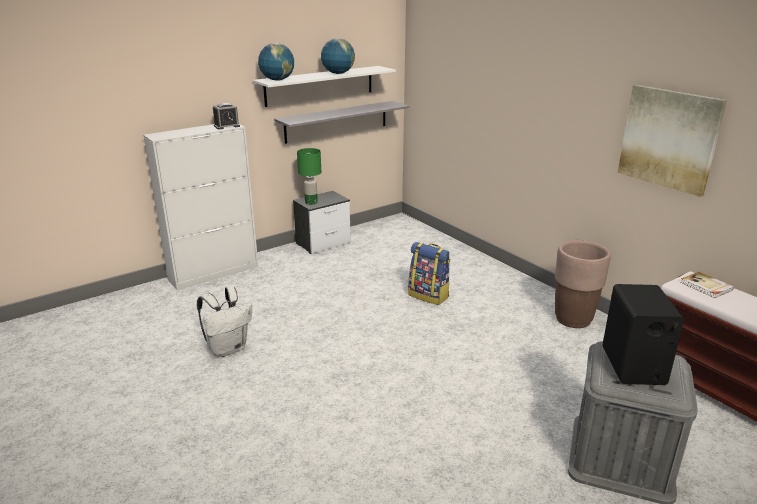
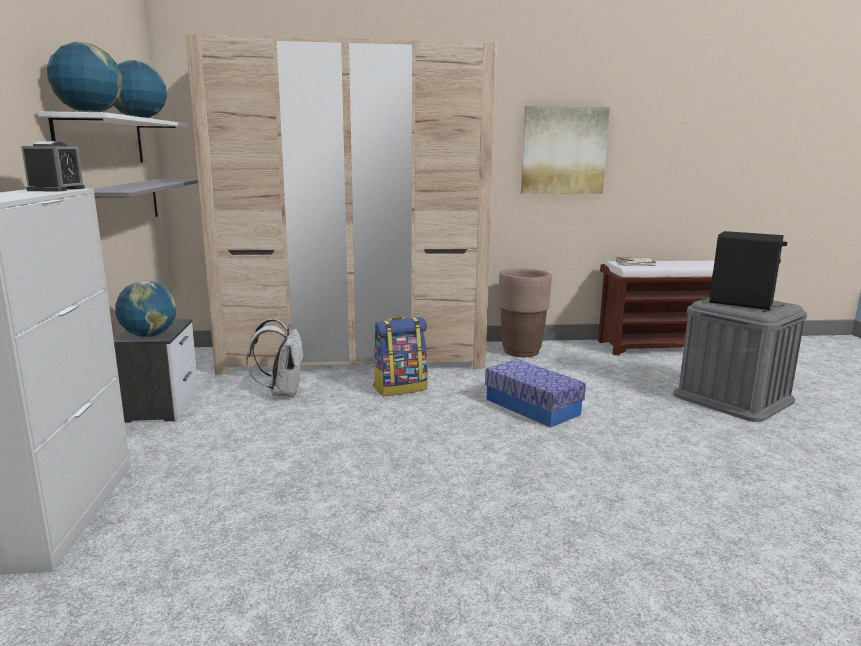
camera: 60 degrees left, 10 degrees down
white backpack [197,286,252,357] -> white backpack moved to [246,319,305,397]
green table lamp [297,148,321,205] -> globe [115,281,176,337]
none -> beige wardrobe [185,34,497,375]
none -> storage box [485,359,586,428]

